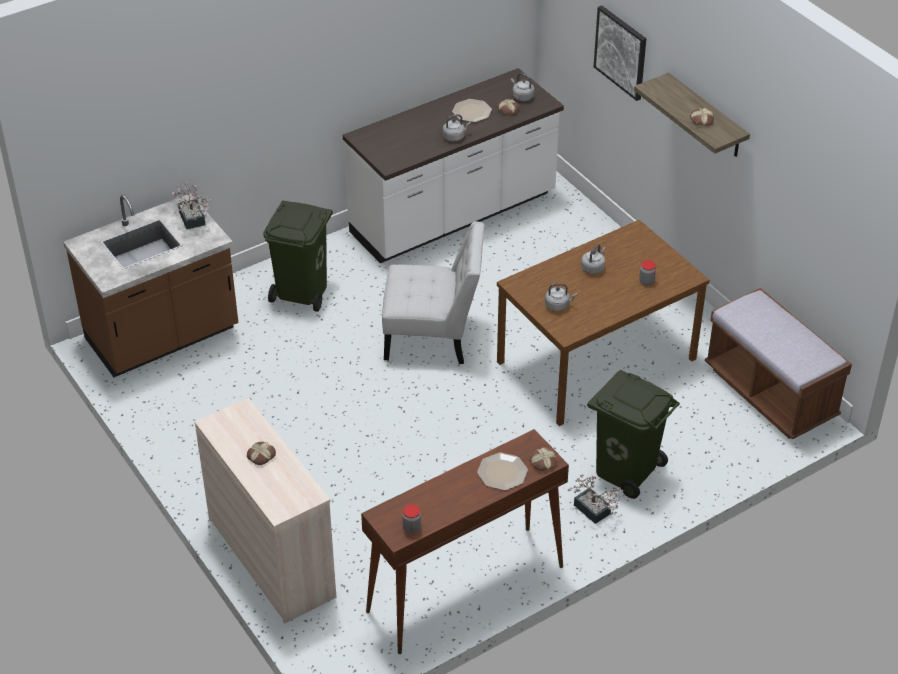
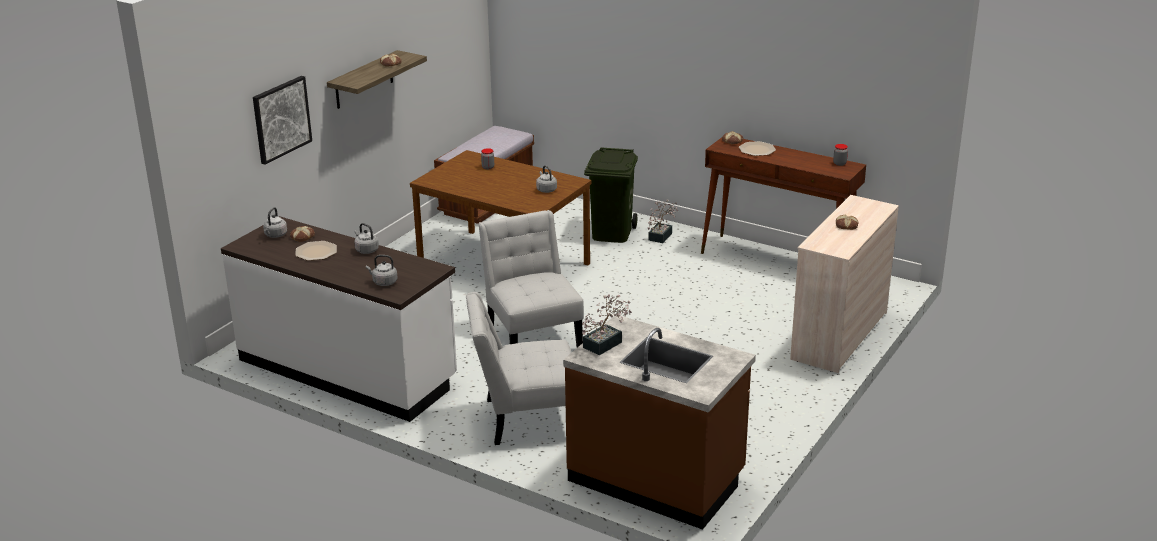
camera: 115 degrees left, 15 degrees down
green trash can [263,200,333,312] -> white chair [466,292,572,445]
grey kettle [581,244,606,274] -> grey kettle moved to [366,255,398,286]

